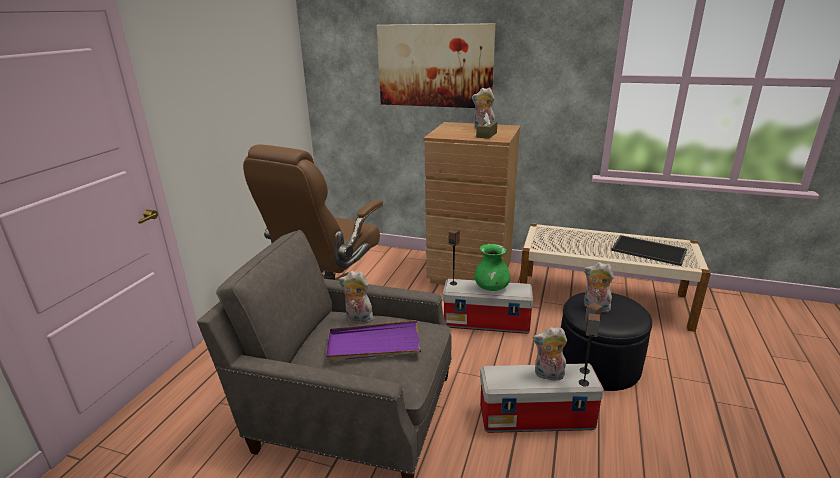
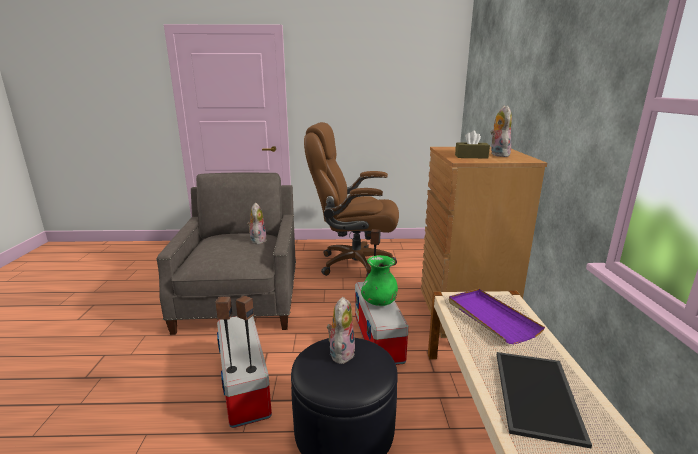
camera: 70 degrees right, 5 degrees down
purple tray [326,320,421,362] -> purple tray moved to [449,289,545,344]
picture [377,23,495,108] -> none
plush toy [533,327,567,381] -> none

